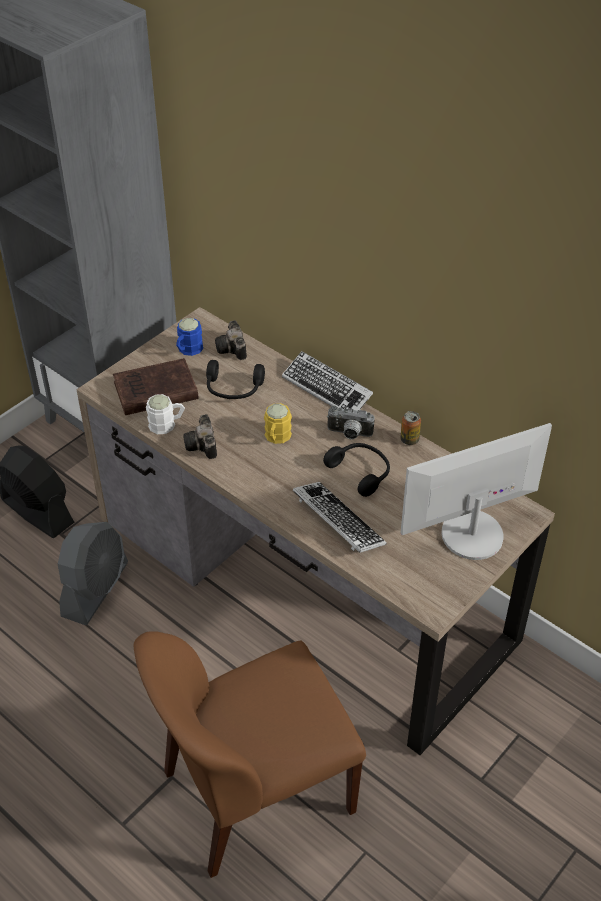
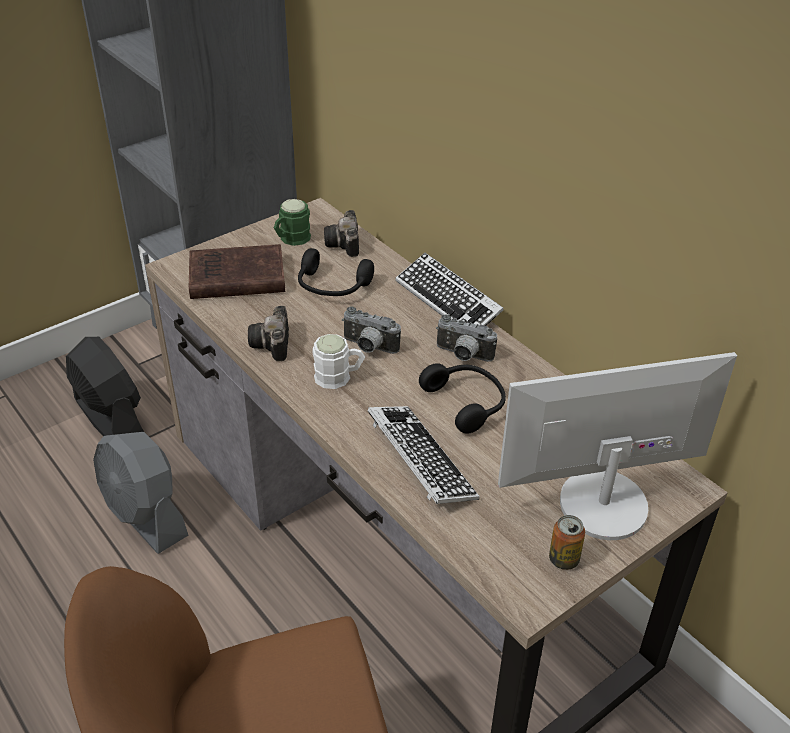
camera: 10 degrees right, 5 degrees down
grey fan [58,522,128,625] -> grey fan turned 105 degrees clockwise [93,432,188,554]
white mug [146,394,185,434] -> white mug moved to [313,334,365,389]
blue mug [176,318,203,356] -> green mug [274,199,311,246]
yellow mug [264,403,292,444] -> camera [342,306,401,354]
can [401,411,421,445] -> can moved to [549,515,585,570]

